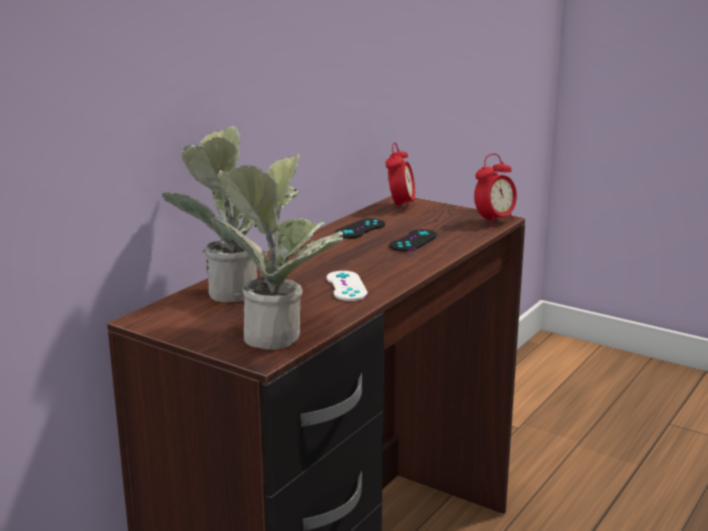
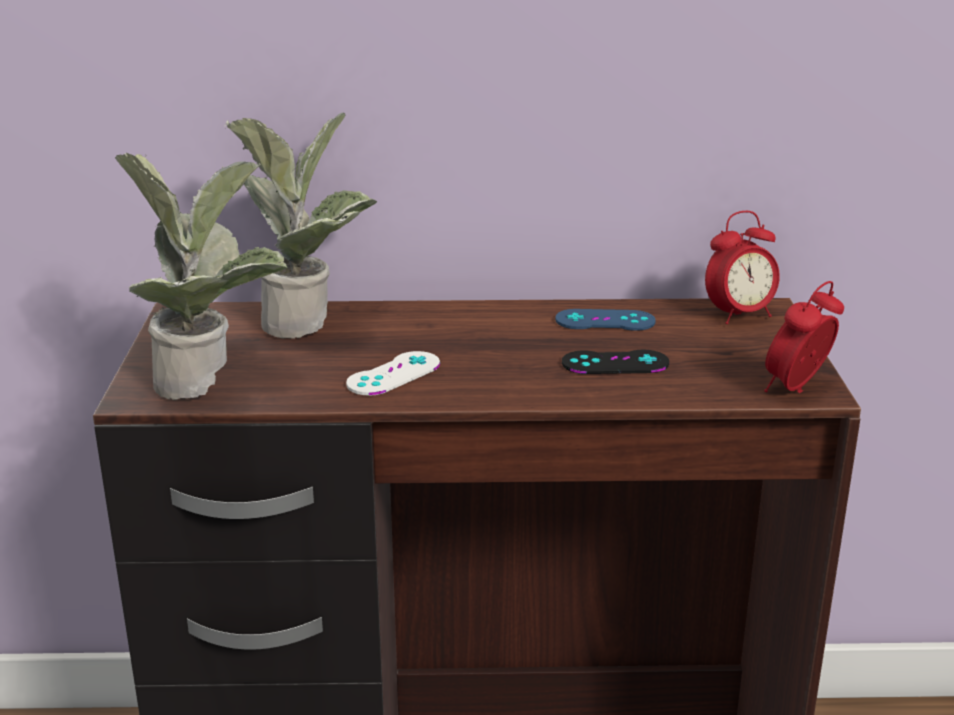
camera: 55 degrees right, 5 degrees up
black game controller [335,219,385,239] -> blue game controller [555,309,656,331]
alarm clock [474,153,517,226] -> alarm clock turned 120 degrees clockwise [764,281,844,393]

